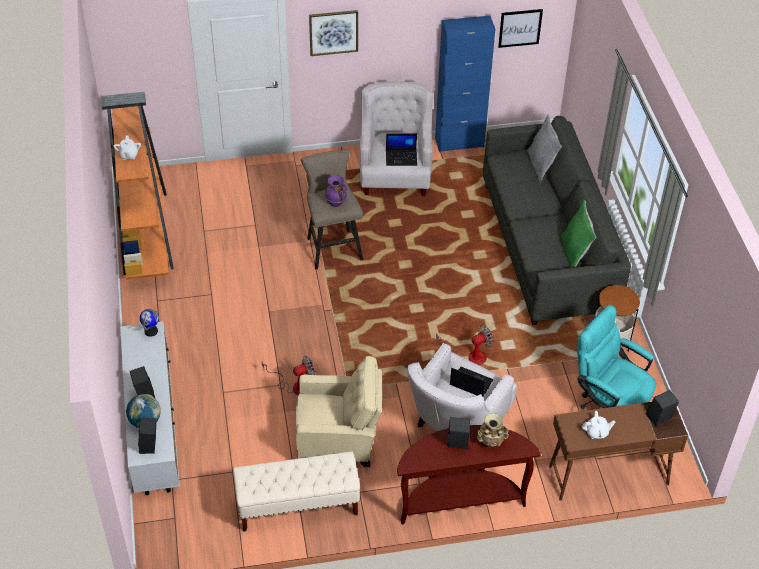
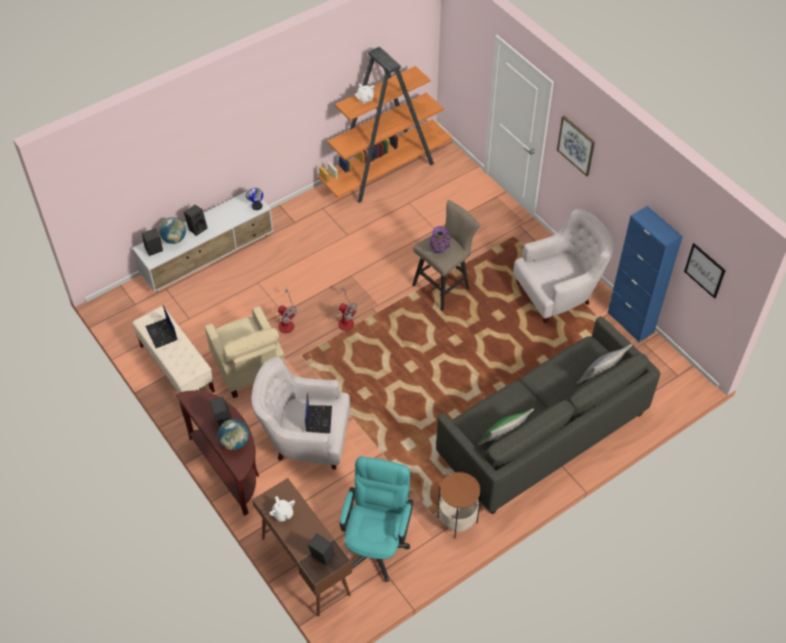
camera: 65 degrees right, 5 degrees up
laptop [386,134,417,166] -> laptop moved to [146,305,178,348]
fan [436,325,494,365] -> fan moved to [336,285,357,331]
beige vase [477,413,509,447] -> globe [218,419,249,450]

